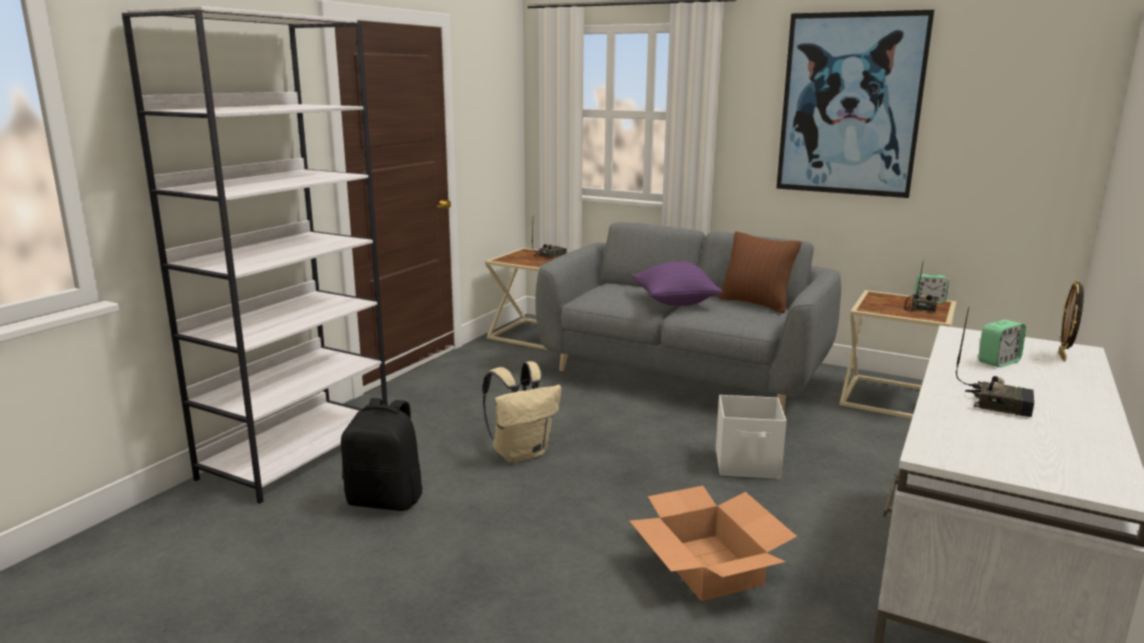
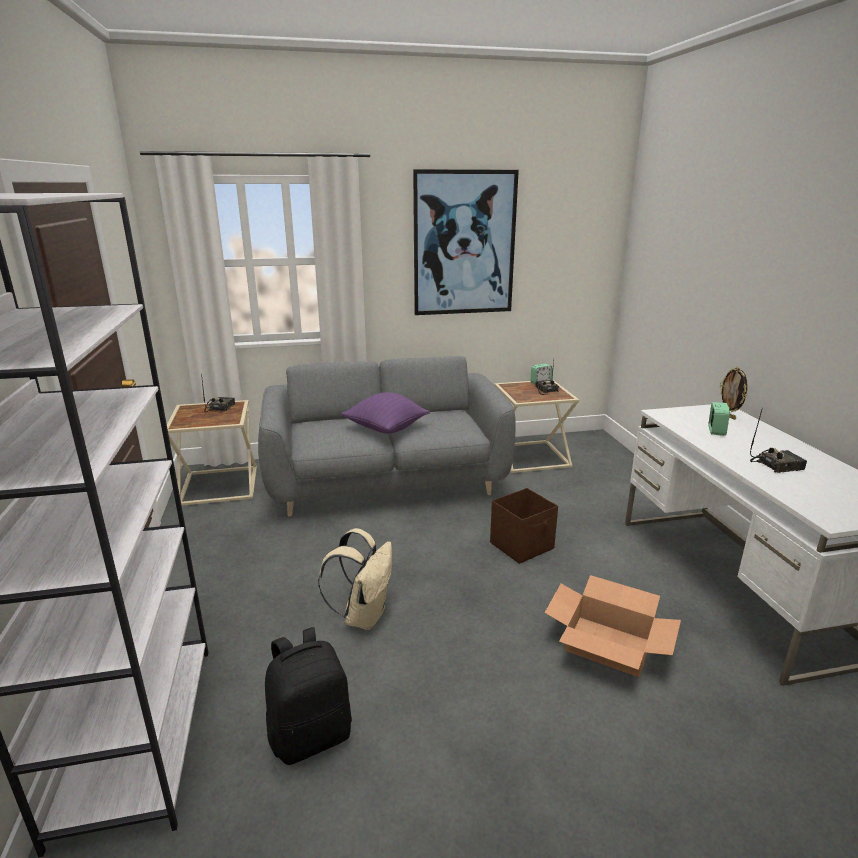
camera: 40 degrees left, 5 degrees up
white storage box [716,395,787,479] -> brown storage box [490,488,558,564]
brown pillow [718,231,802,313] -> none

